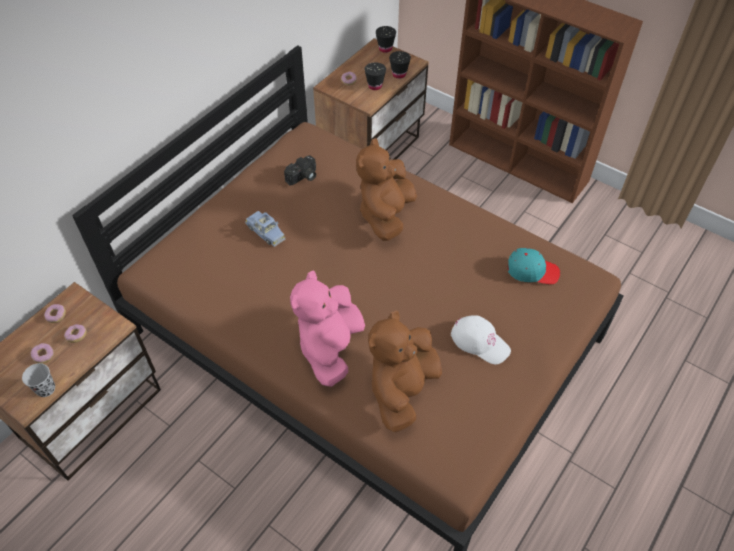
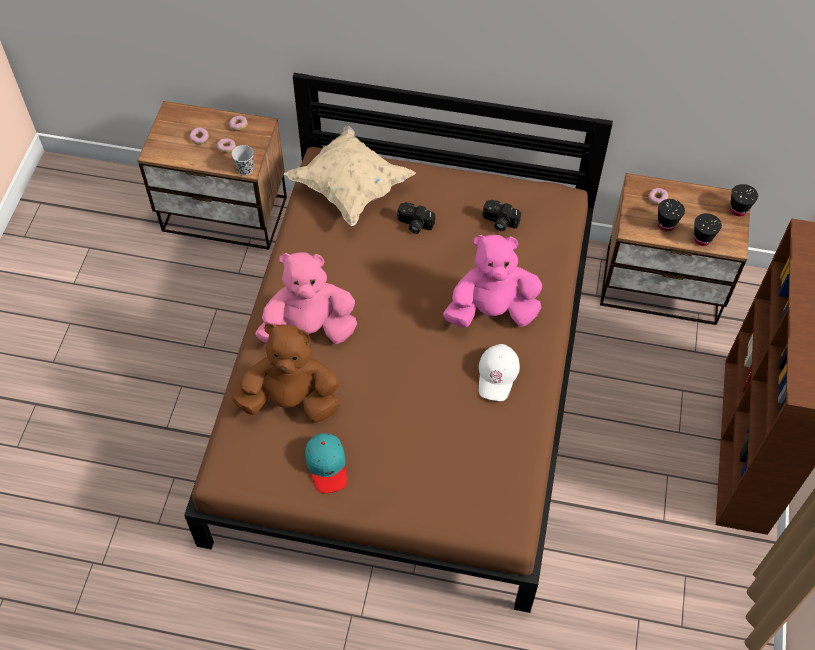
camera: 65 degrees right, 5 degrees up
black cup [22,363,55,397] -> black cup moved to [232,145,254,175]
blue toy car [245,211,285,247] -> camera [397,202,435,234]
brown plush toy [356,138,417,241] -> pink plush toy [443,235,542,327]
white cap [451,315,511,365] -> white cap moved to [479,344,520,401]
turquoise cap [508,248,560,284] -> turquoise cap moved to [305,433,347,493]
none -> beige pillow [286,126,416,226]

